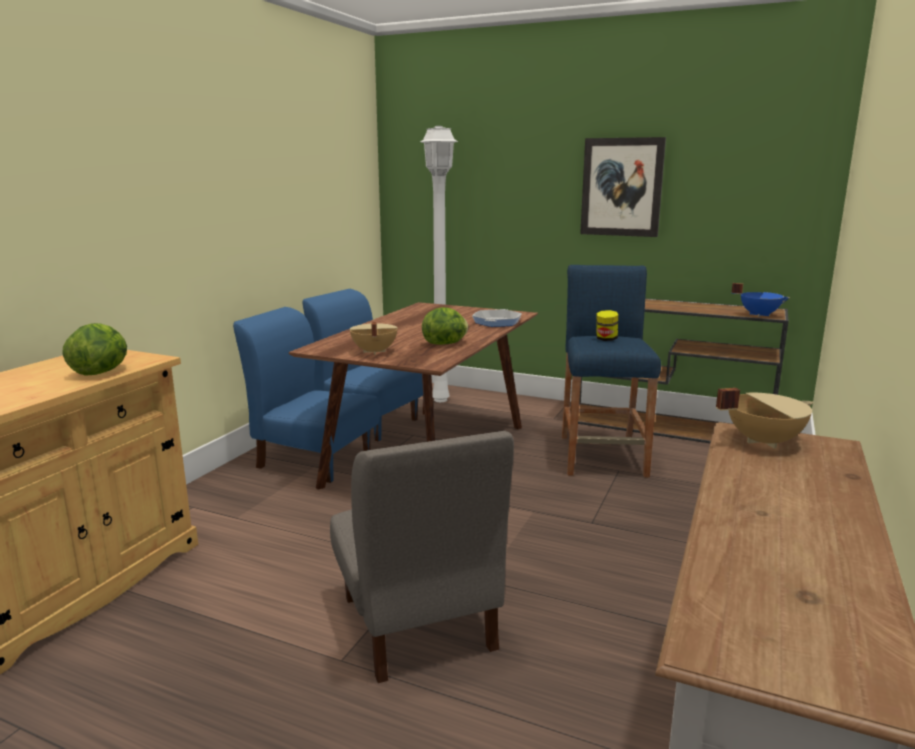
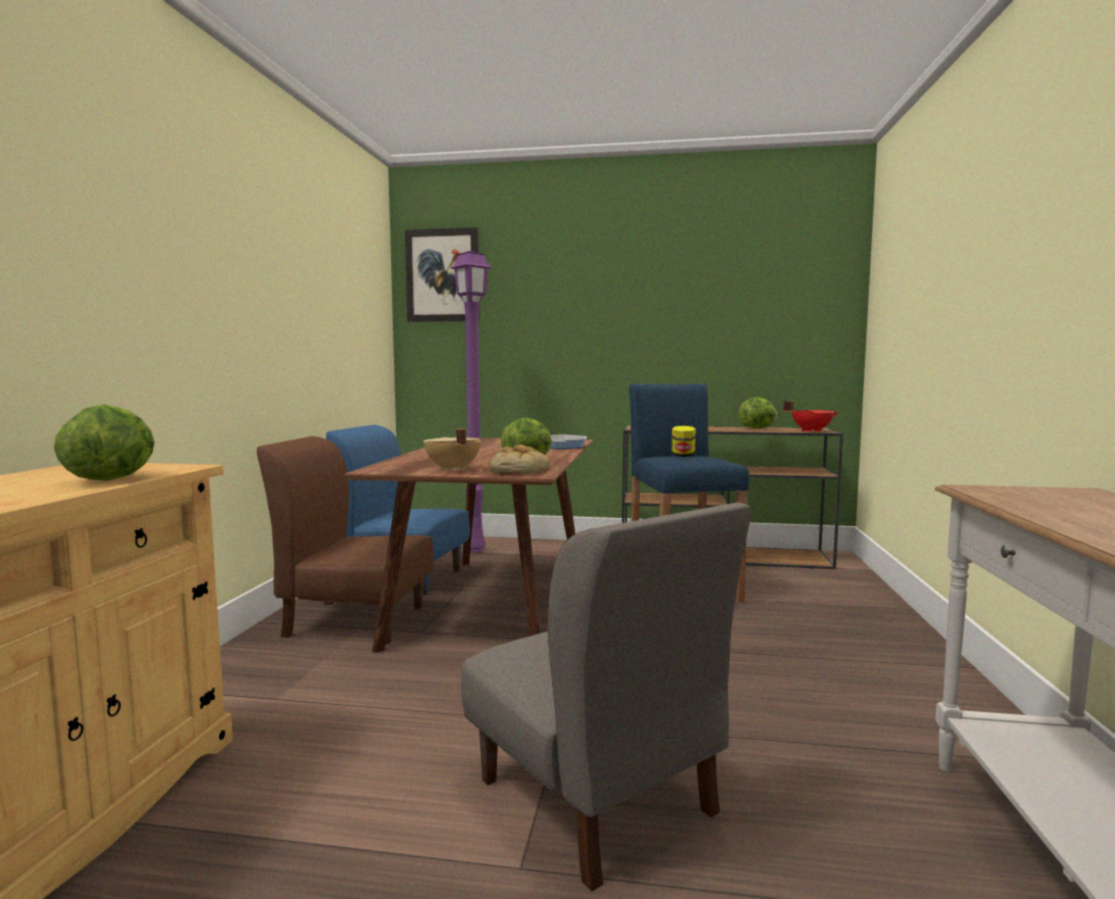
camera: 15 degrees left, 10 degrees down
blue chair [233,307,379,483] -> brown chair [257,436,434,644]
white floor lamp [420,126,458,402] -> purple floor lamp [450,251,493,553]
picture [580,137,666,237] -> picture moved to [405,227,480,322]
beige cooking pot [716,388,813,449] -> none
blue cooking pot [731,283,790,317] -> red cooking pot [783,401,839,432]
none -> bread [490,444,550,474]
none -> lettuce [738,397,777,428]

